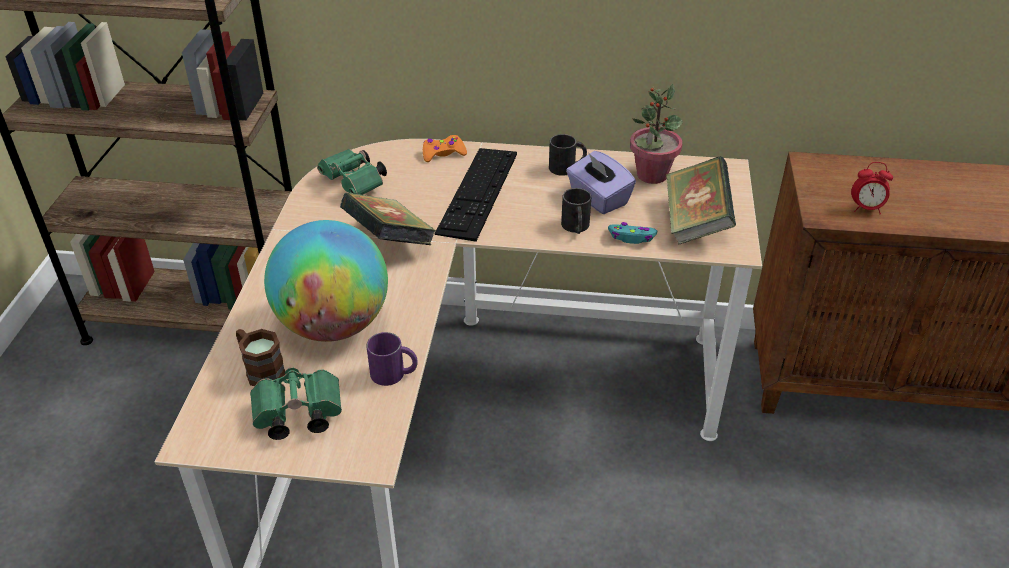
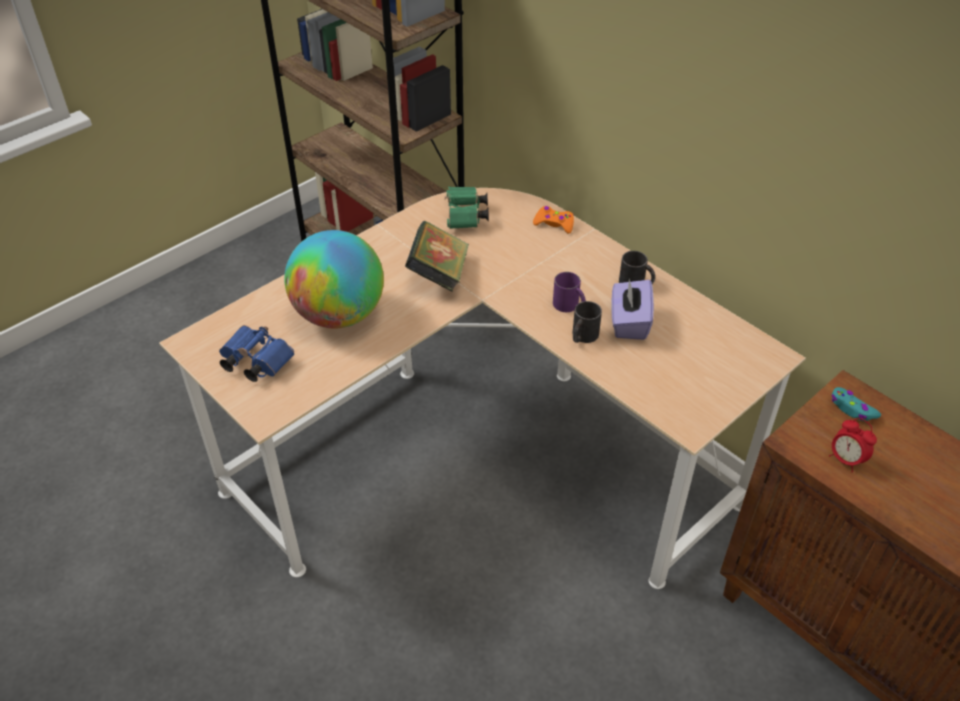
camera: 40 degrees right, 5 degrees up
brown mug [236,329,285,386] -> none
green binoculars [250,366,342,440] -> blue binoculars [219,325,294,382]
purple mug [366,332,418,386] -> purple mug moved to [553,272,586,312]
keyboard [434,148,517,242] -> none
turquoise game controller [608,222,657,244] -> turquoise game controller moved to [832,387,881,421]
potted plant [630,84,683,184] -> none
book [666,156,736,245] -> none

